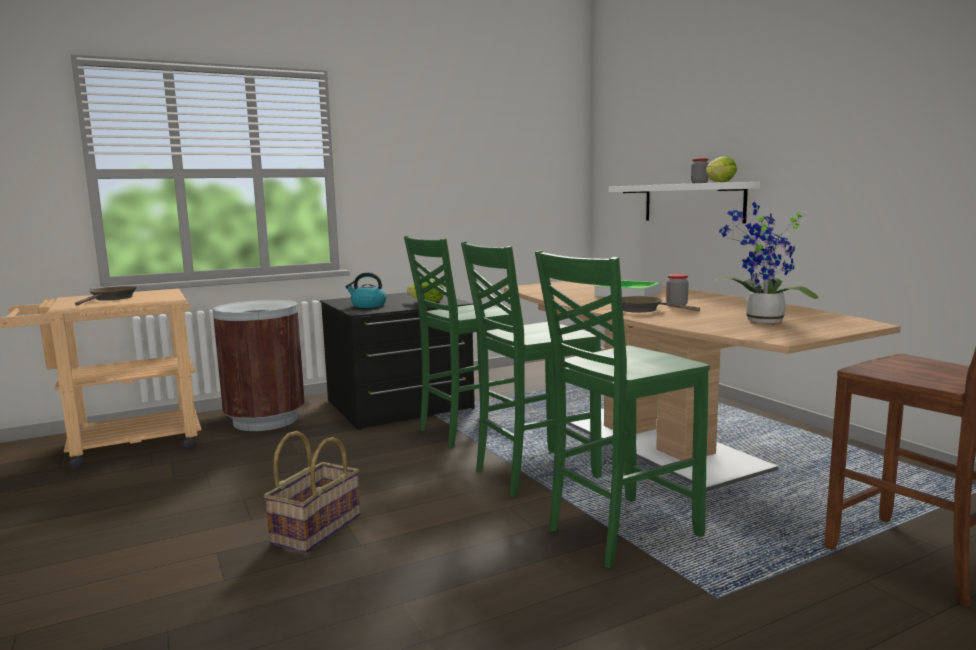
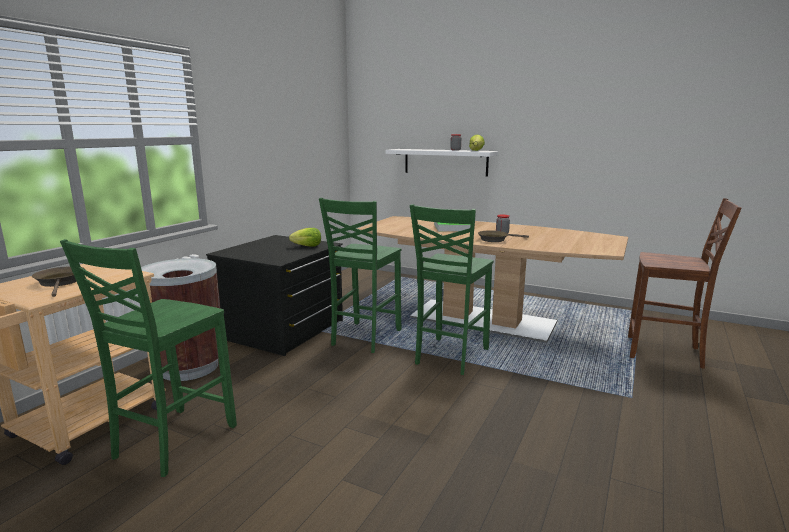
camera: 35 degrees left, 5 degrees up
basket [264,431,360,553] -> none
kettle [345,272,386,308] -> none
green chair [535,250,710,568] -> green chair moved to [60,239,237,477]
potted plant [715,202,818,323] -> none

